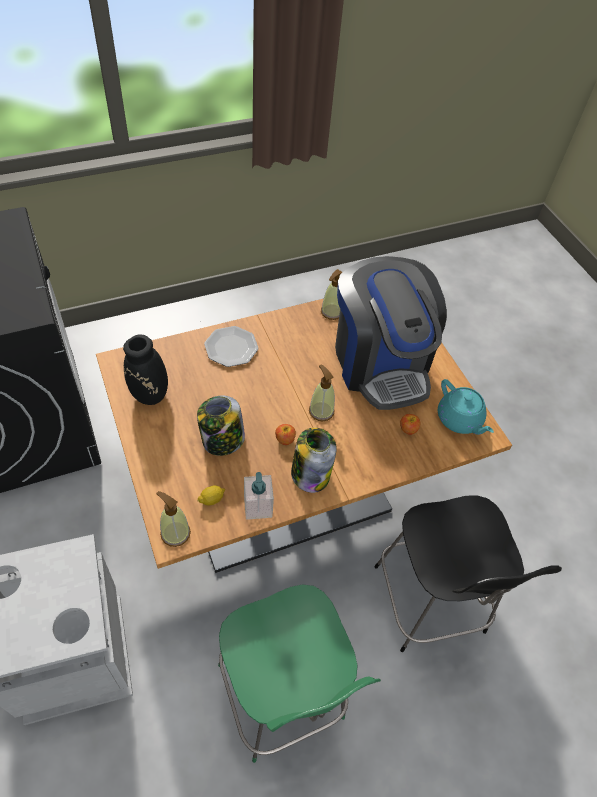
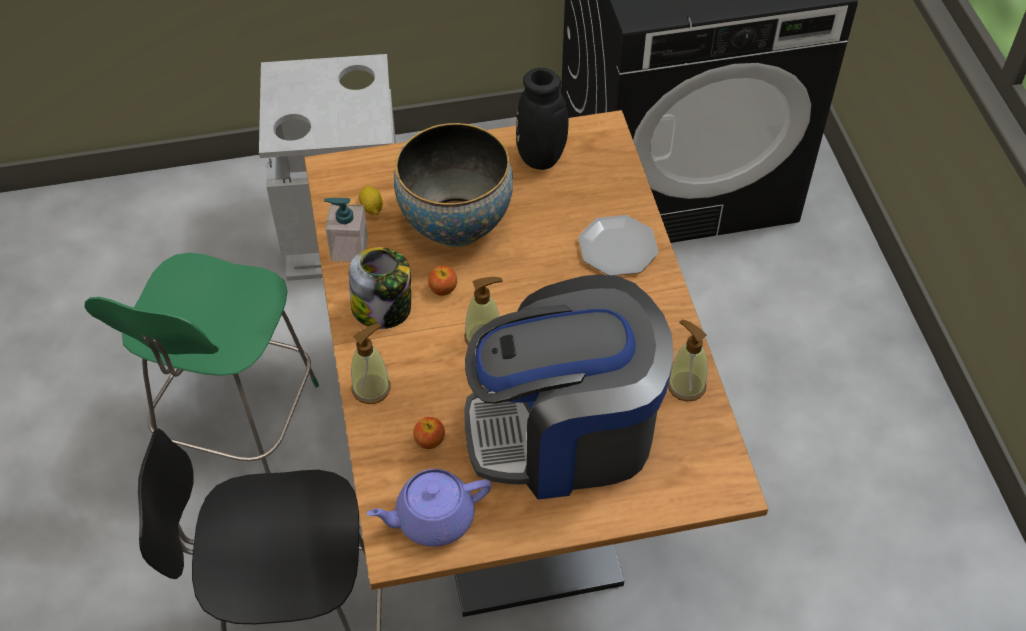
camera: 105 degrees right, 0 degrees up
soap dispenser [156,491,191,547] -> soap dispenser moved to [351,324,391,404]
jar [197,396,245,456] -> bowl [394,123,513,247]
green chair [218,585,381,763] -> green chair turned 60 degrees counterclockwise [85,253,319,473]
turquoise teapot [438,379,494,435] -> purple teapot [367,469,491,547]

